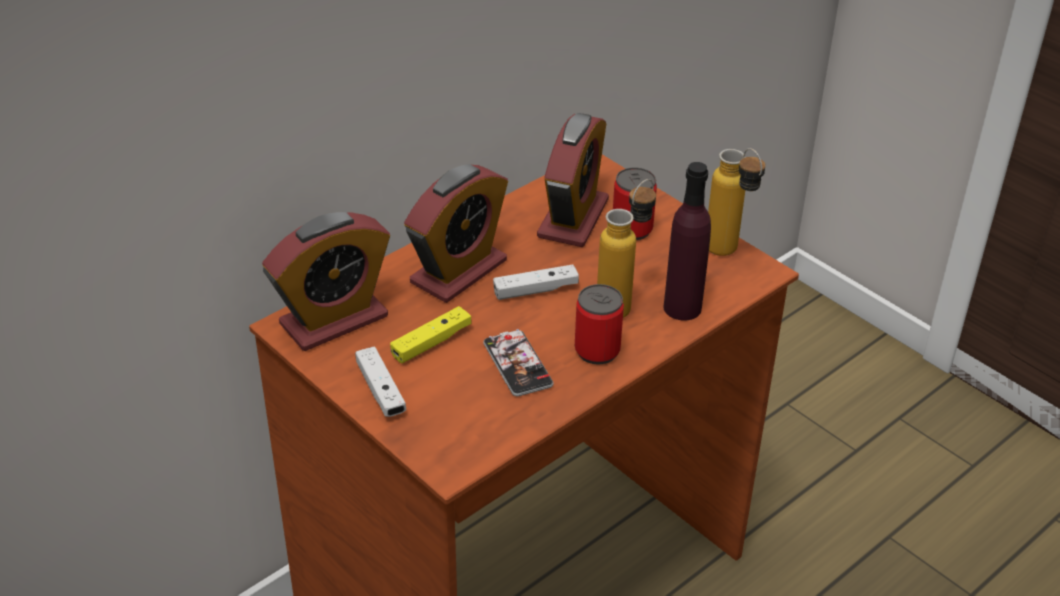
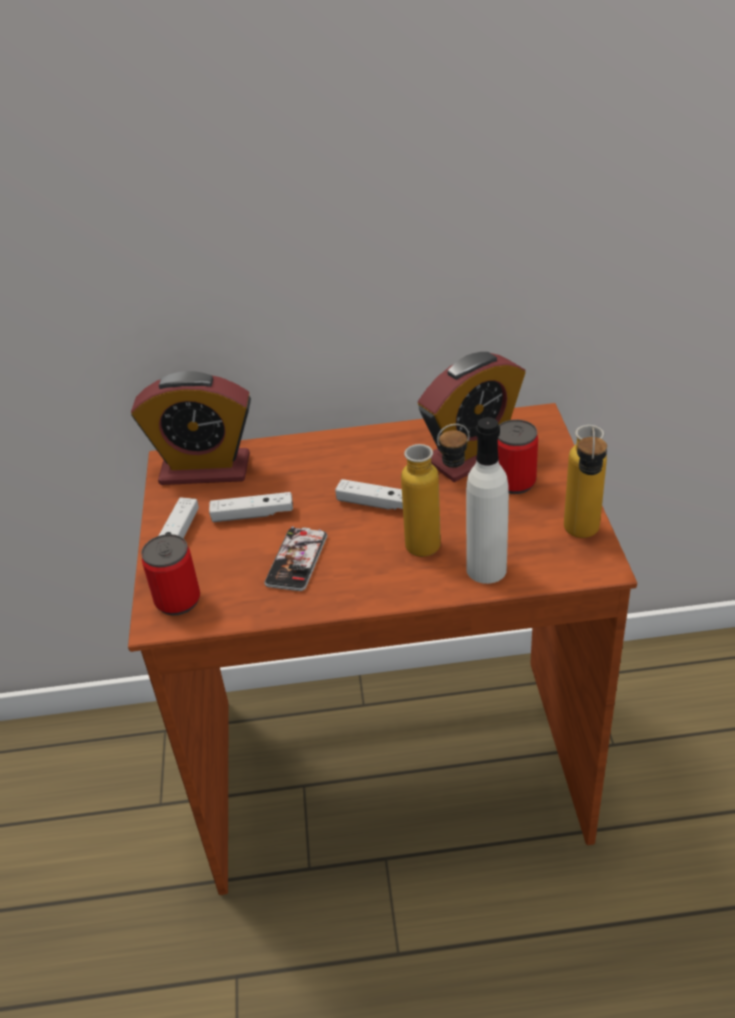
camera: 40 degrees right, 0 degrees up
yellow game controller [390,306,472,363] -> white game controller [209,492,293,522]
alarm clock [404,164,508,303] -> none
can [575,284,624,365] -> can moved to [141,534,200,615]
purple bottle [663,162,711,321] -> white bottle [466,417,509,584]

